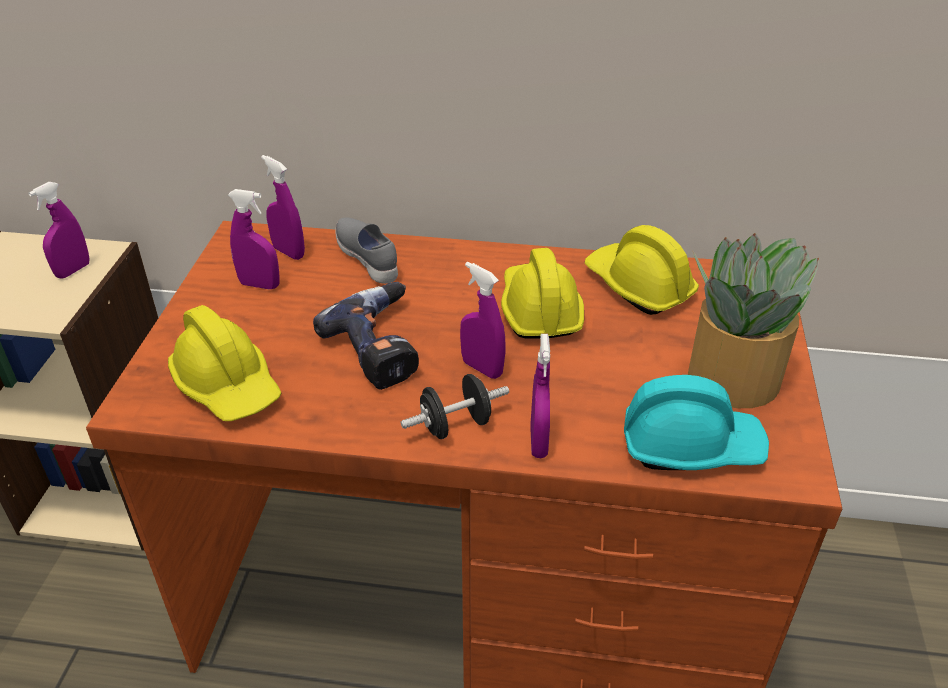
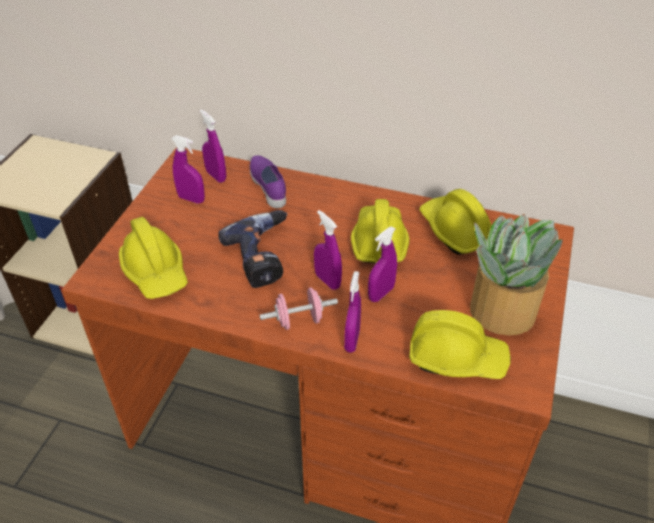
camera: 10 degrees right, 5 degrees up
purple spray bottle [28,182,89,278] -> purple spray bottle moved to [368,227,397,302]
grey shoe [335,217,398,284] -> purple shoe [250,155,286,208]
black dumbbell [401,374,509,439] -> pink dumbbell [259,287,338,330]
turquoise hard hat [624,375,769,470] -> yellow hard hat [409,310,511,379]

